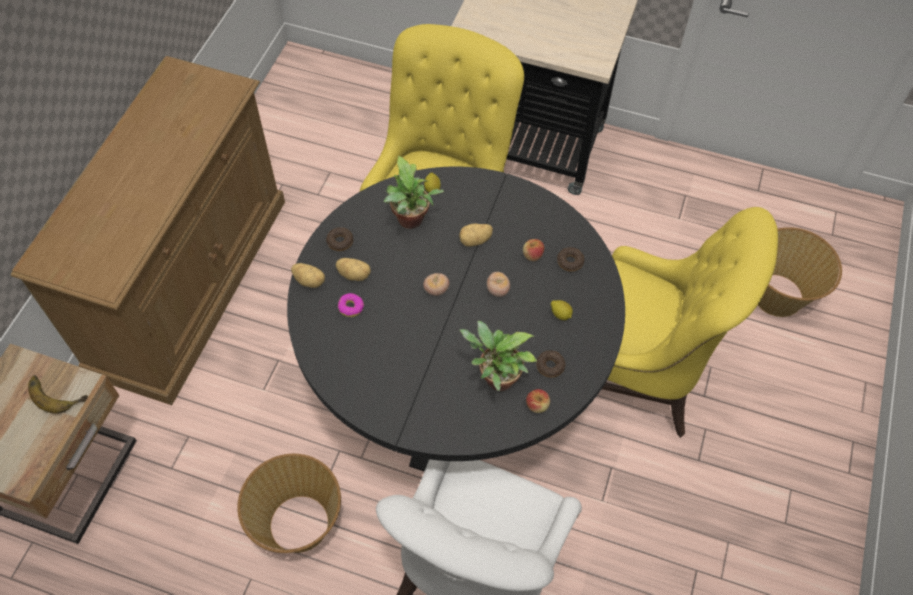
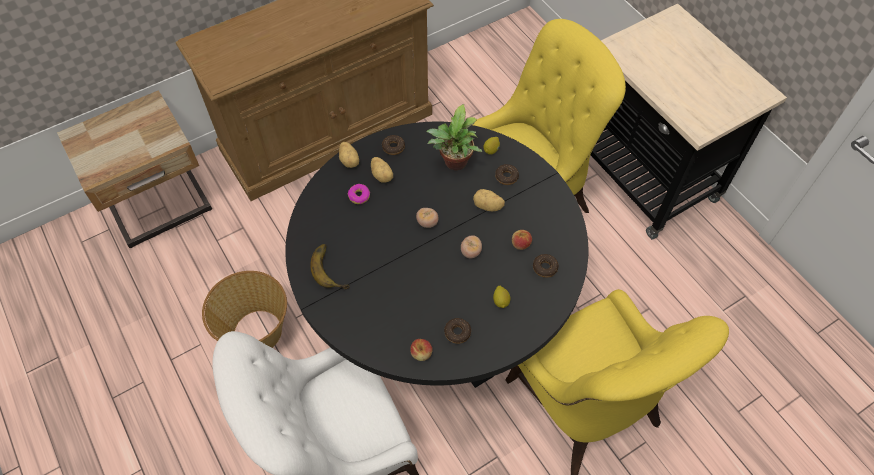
camera: 40 degrees right, 0 degrees up
banana [28,375,88,414] -> banana moved to [310,244,350,289]
potted plant [460,321,538,391] -> none
basket [758,227,842,317] -> none
none -> donut [495,164,519,185]

